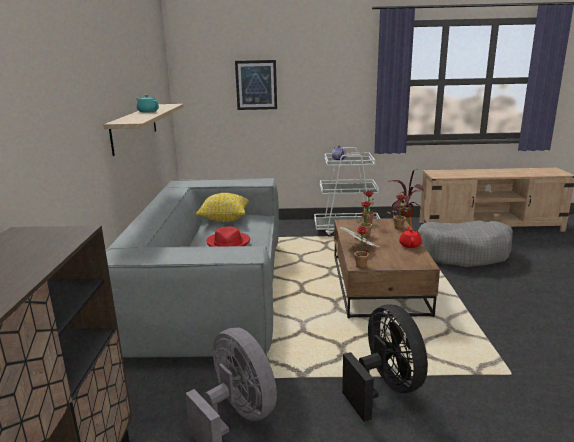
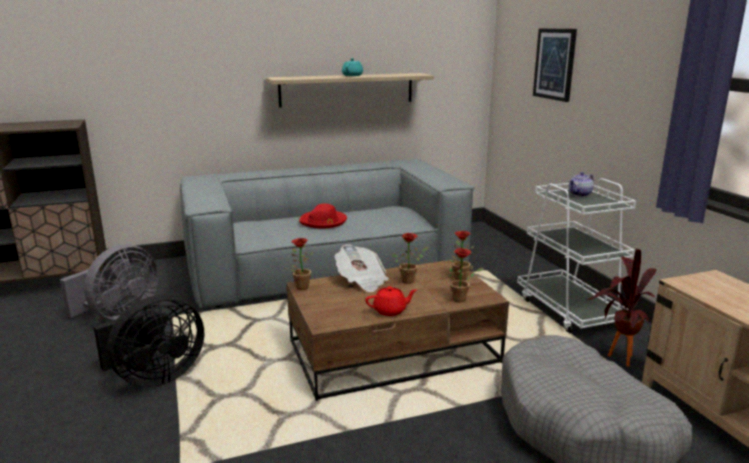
camera: 70 degrees right, 0 degrees up
yellow pillow [196,193,249,222] -> none

